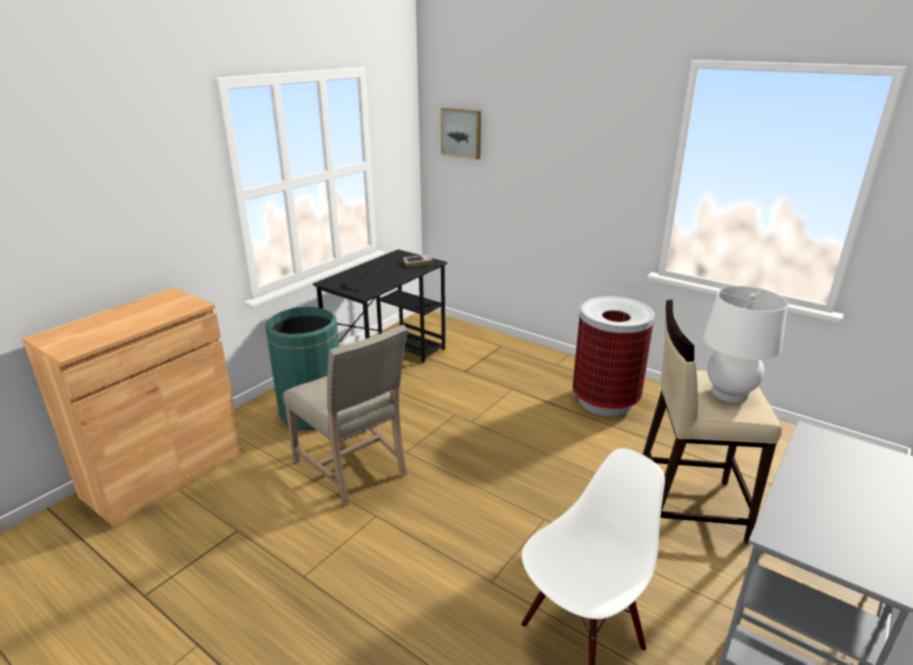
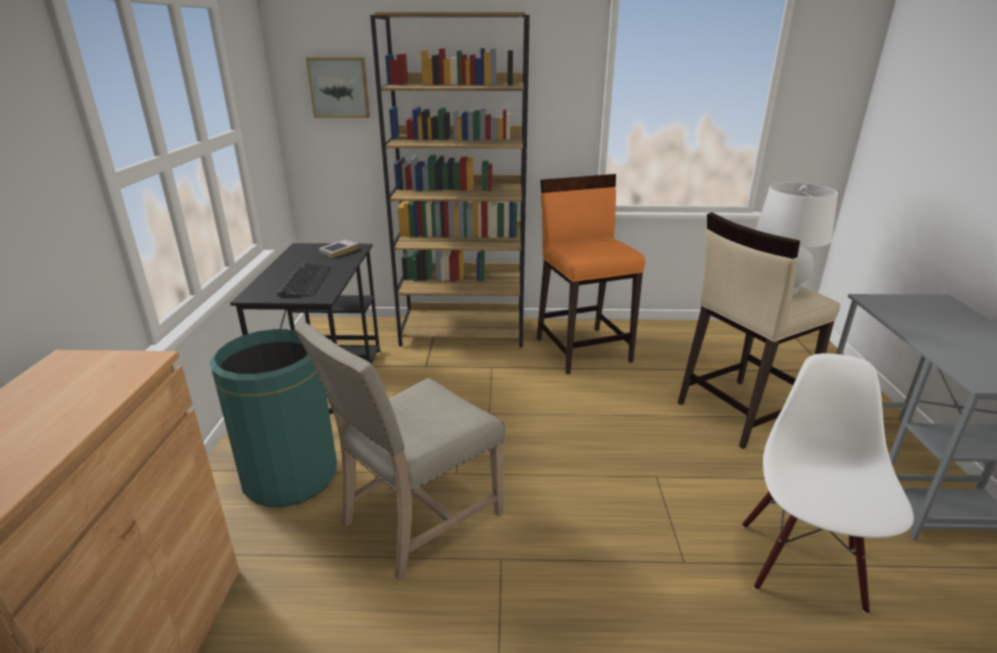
camera: 35 degrees left, 0 degrees up
beige chair [283,325,408,507] -> beige chair turned 120 degrees clockwise [294,322,505,580]
trash can [573,296,655,416] -> orange stool [537,174,645,374]
none -> brown bookcase [370,12,530,347]

